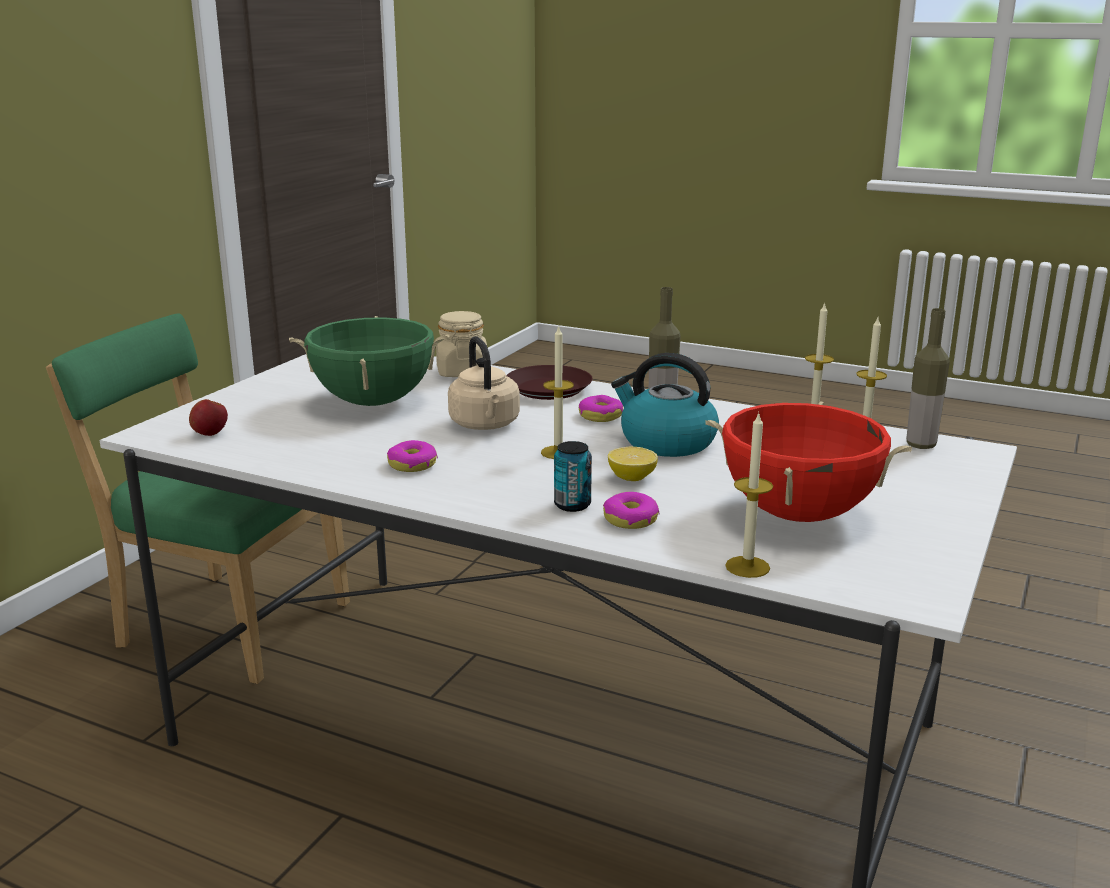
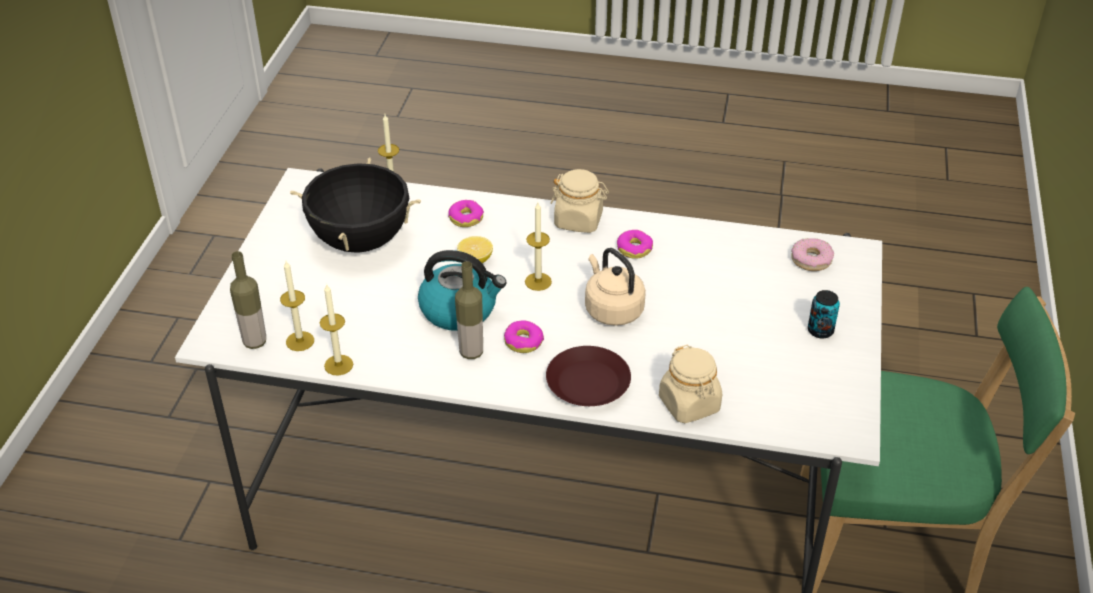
camera: 165 degrees right, 20 degrees up
apple [189,399,228,436] -> donut [791,238,834,271]
green cooking pot [289,316,450,406] -> none
can [554,441,592,512] -> can moved to [808,290,840,339]
red cooking pot [705,401,913,522] -> black cooking pot [290,157,421,253]
none -> beige jar [551,169,609,233]

